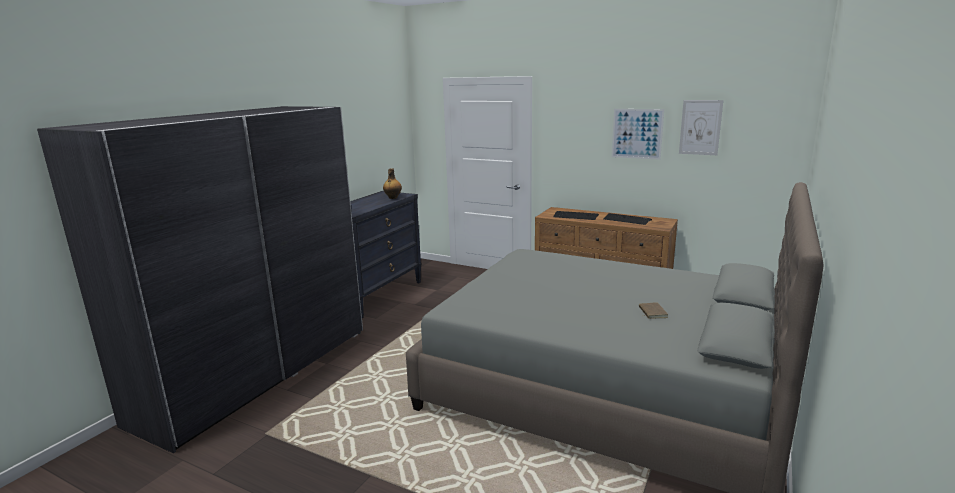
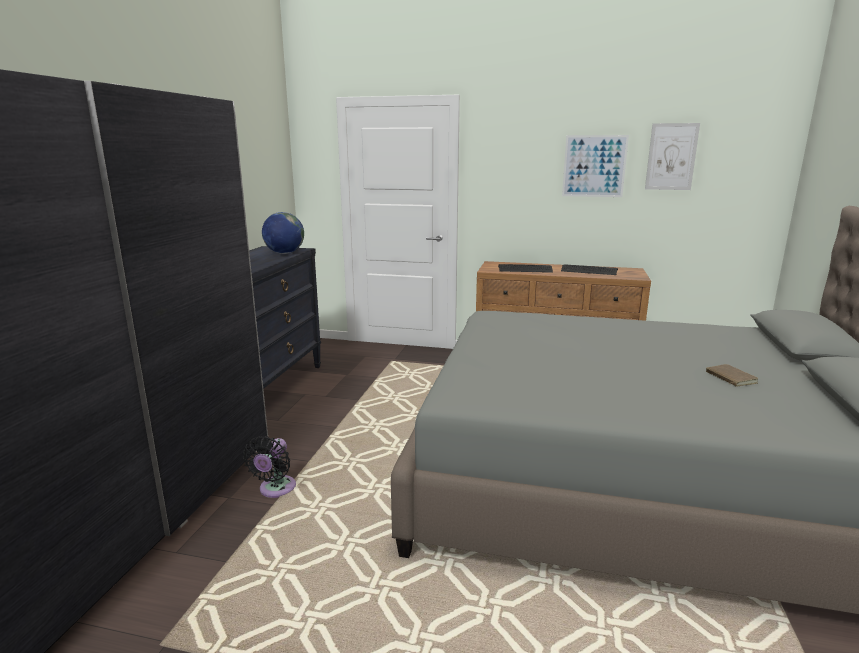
camera: 15 degrees left, 0 degrees up
bottle [383,169,402,199] -> globe [262,212,304,254]
none -> black fan [243,436,296,498]

